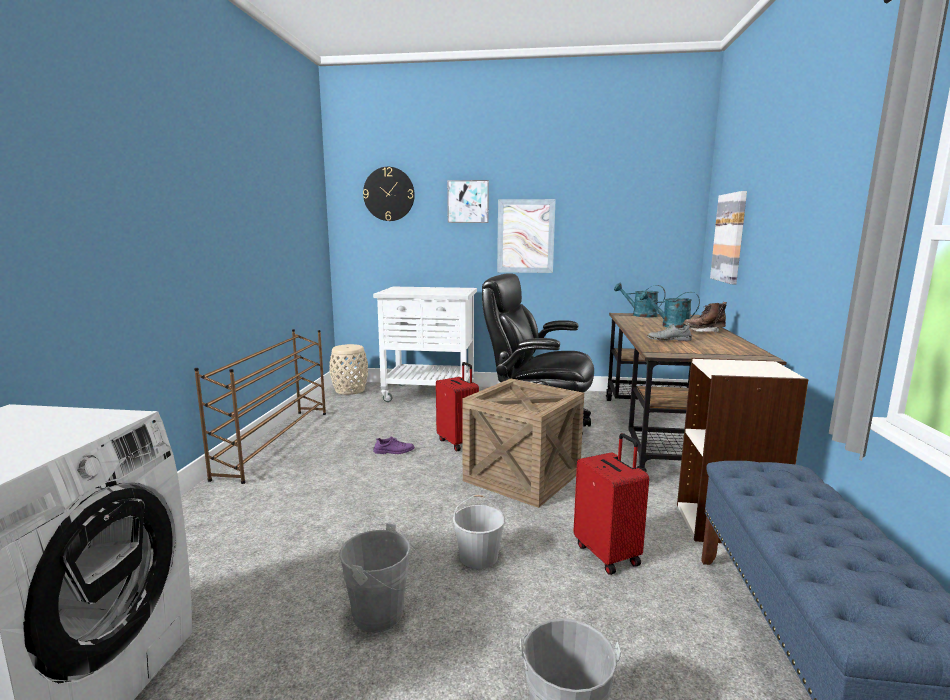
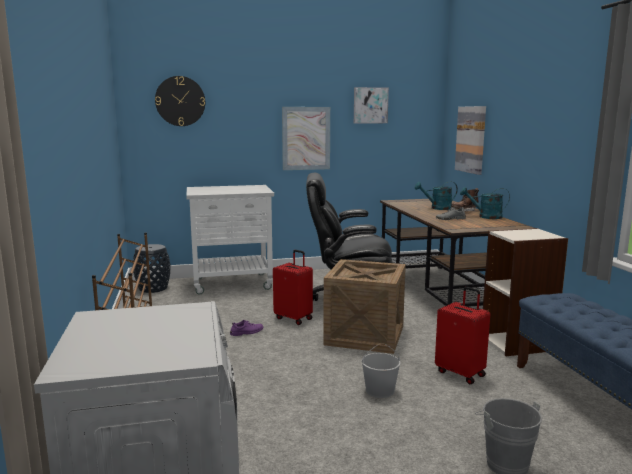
camera: 20 degrees left, 0 degrees up
beige stool [329,344,368,395] -> black stool [133,244,171,293]
grey bucket [339,523,423,633] -> none
picture [447,180,489,223] -> picture moved to [354,87,389,123]
turquoise watering can [614,283,666,318] -> turquoise watering can moved to [460,187,510,219]

